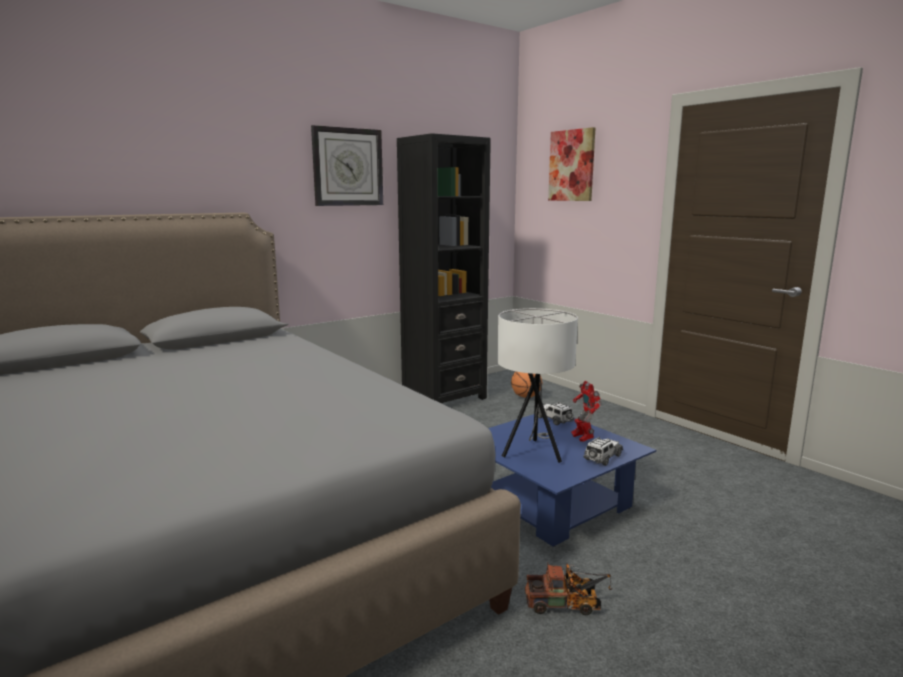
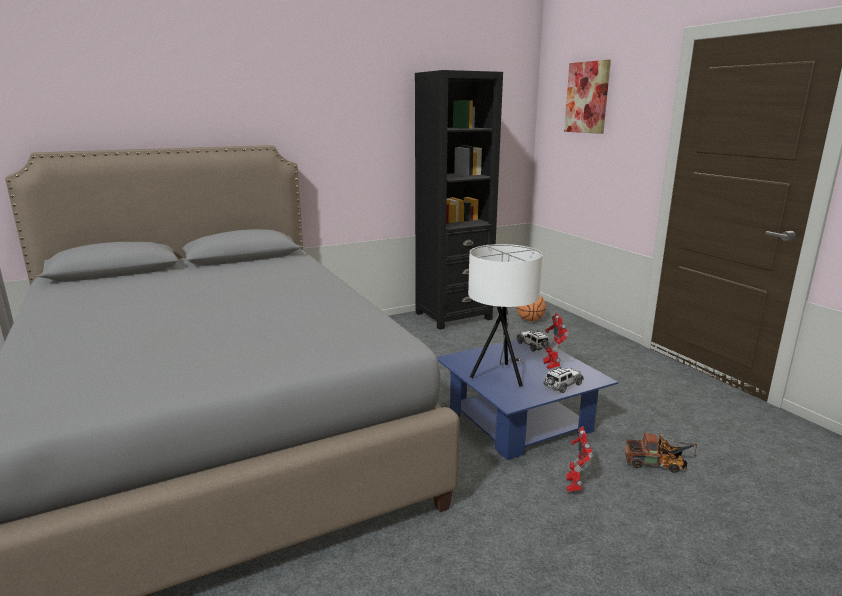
camera: 10 degrees right, 5 degrees up
wall clock [311,125,383,206] -> none
toy truck [525,563,612,615] -> toy truck moved to [625,431,697,473]
none -> toy robot [566,426,593,492]

